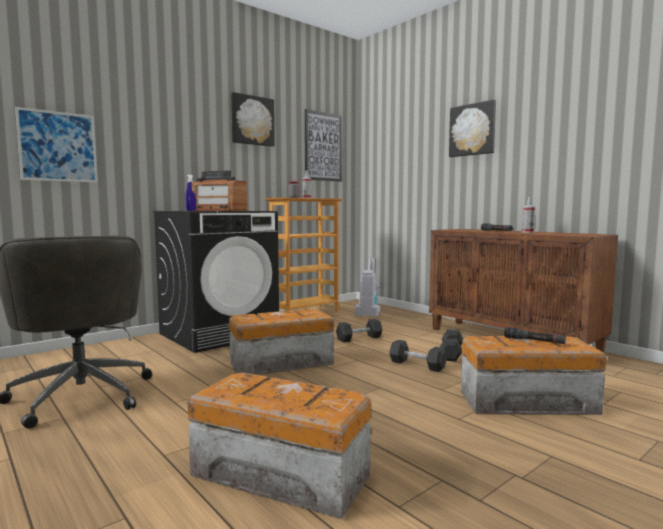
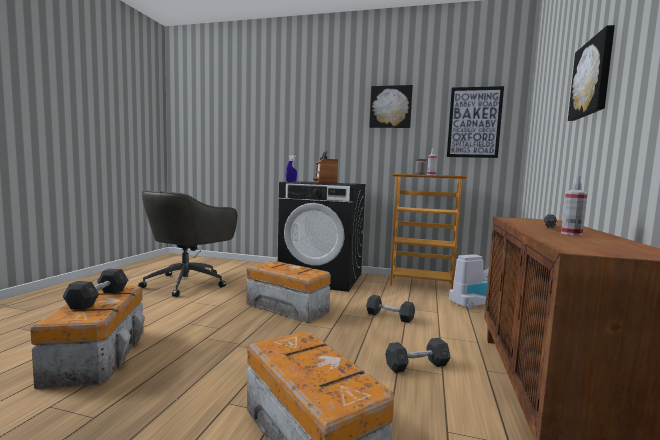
camera: 55 degrees right, 0 degrees up
picture [15,107,98,182] -> none
grey dumbbell [389,340,447,372] -> grey dumbbell moved to [63,268,128,310]
black flashlight [504,327,566,344] -> none

